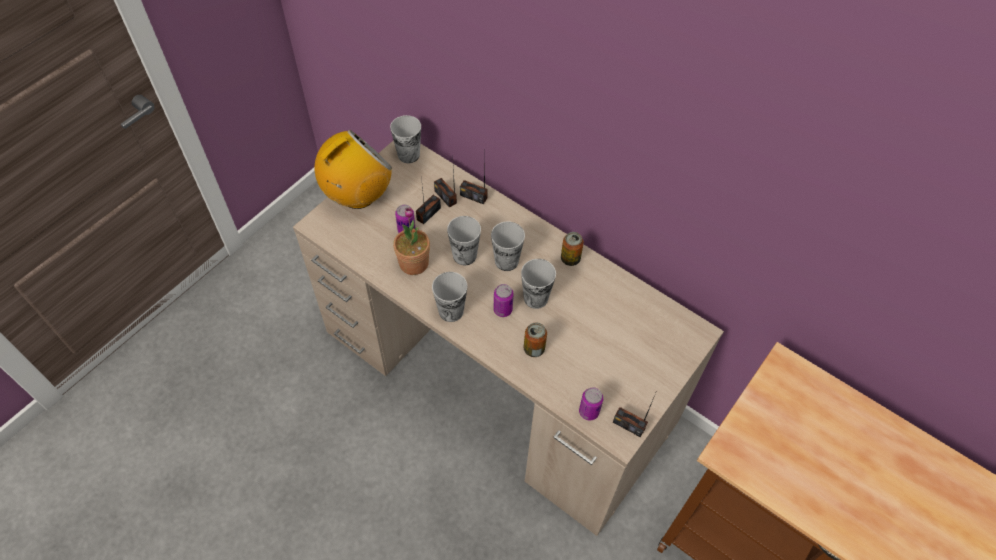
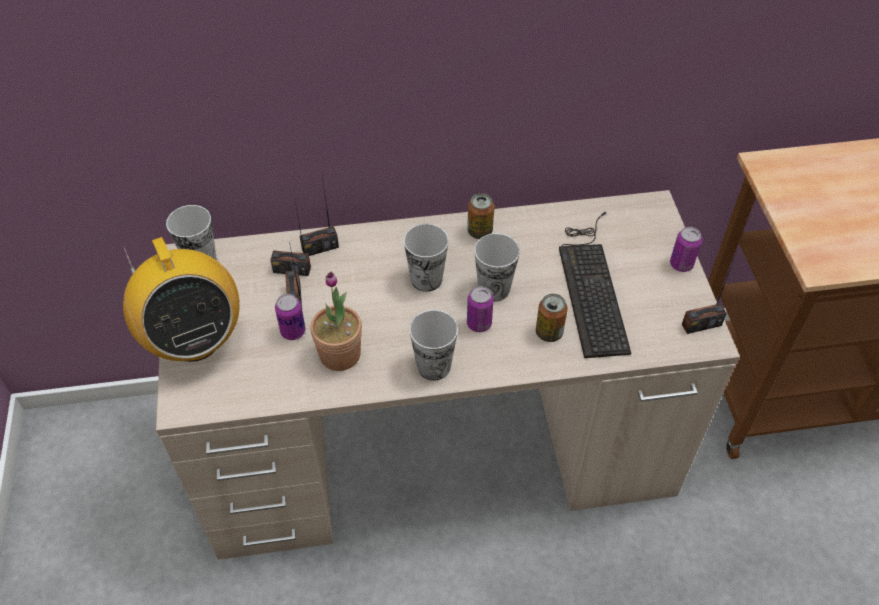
camera: 45 degrees left, 5 degrees down
radio [314,130,392,209] -> radio turned 150 degrees clockwise [122,237,240,362]
cup [447,216,481,265] -> none
can [579,387,603,421] -> can moved to [670,227,702,272]
none -> keyboard [559,212,631,358]

